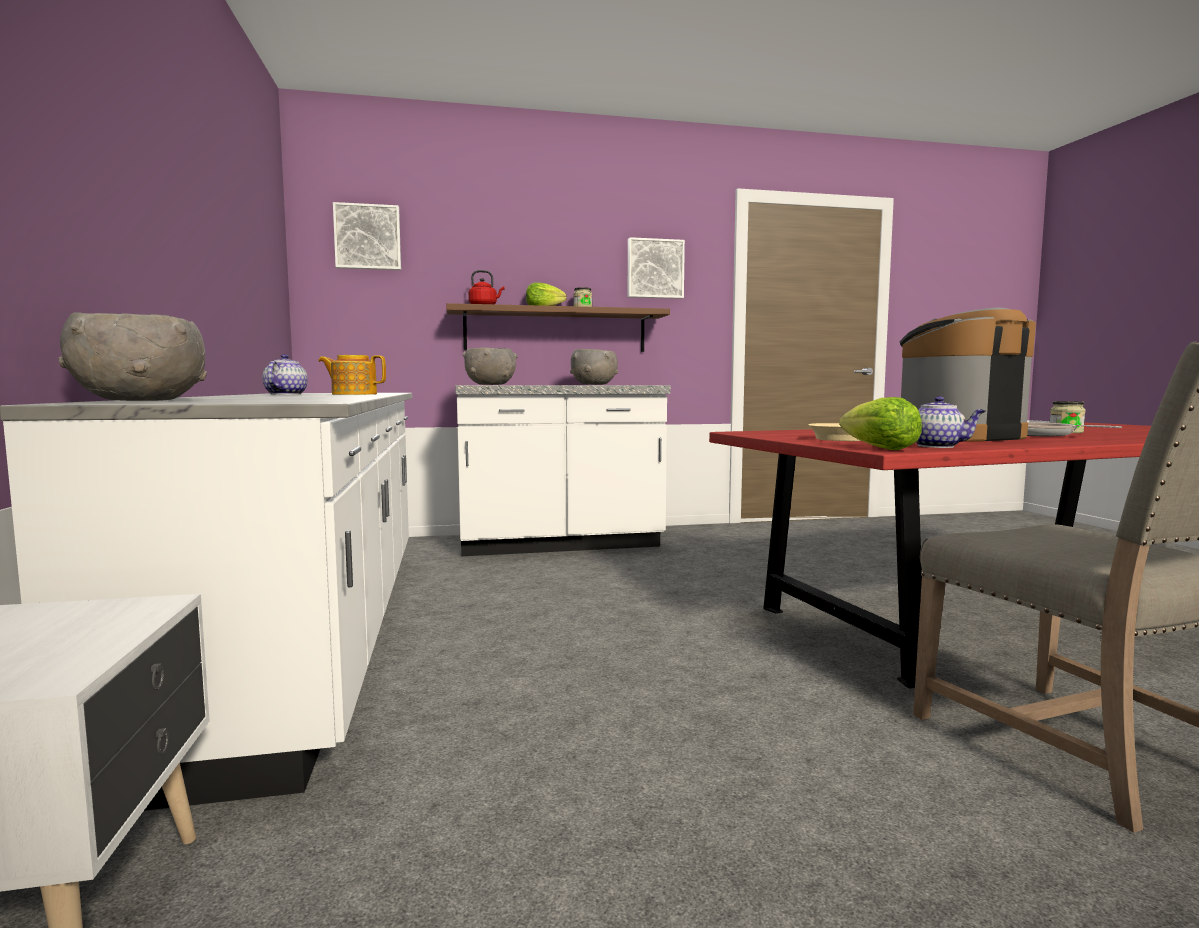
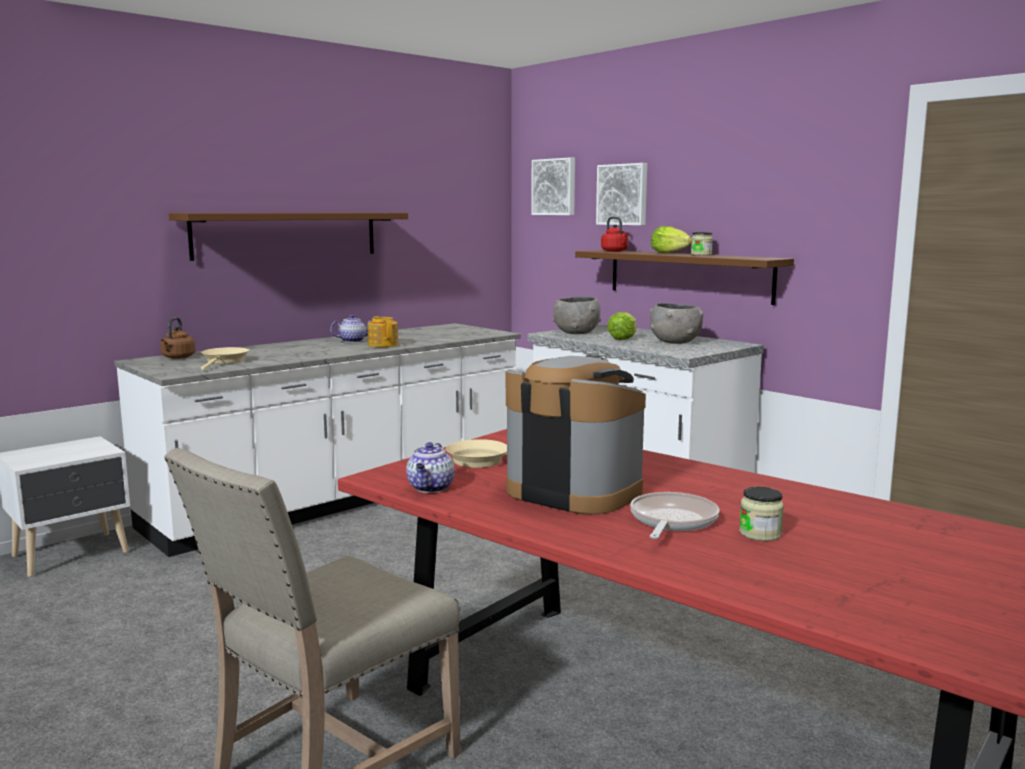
camera: 60 degrees right, 5 degrees up
grey bowl [58,312,207,401] -> brown kettle [161,317,195,359]
picture [628,237,685,299] -> picture moved to [596,163,647,225]
lettuce [839,397,922,450] -> lettuce moved to [607,312,636,340]
none -> brown shelf [169,213,408,261]
none -> beige frying pan [201,347,249,370]

